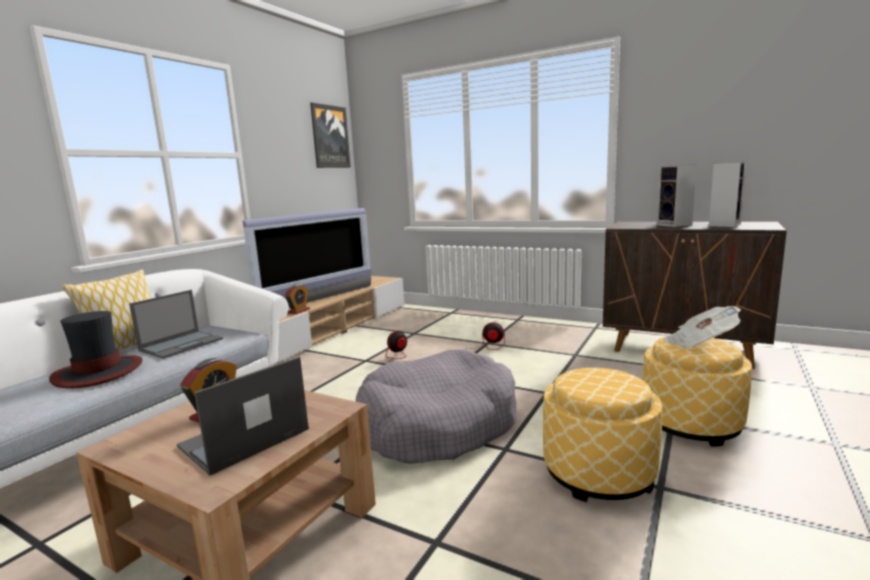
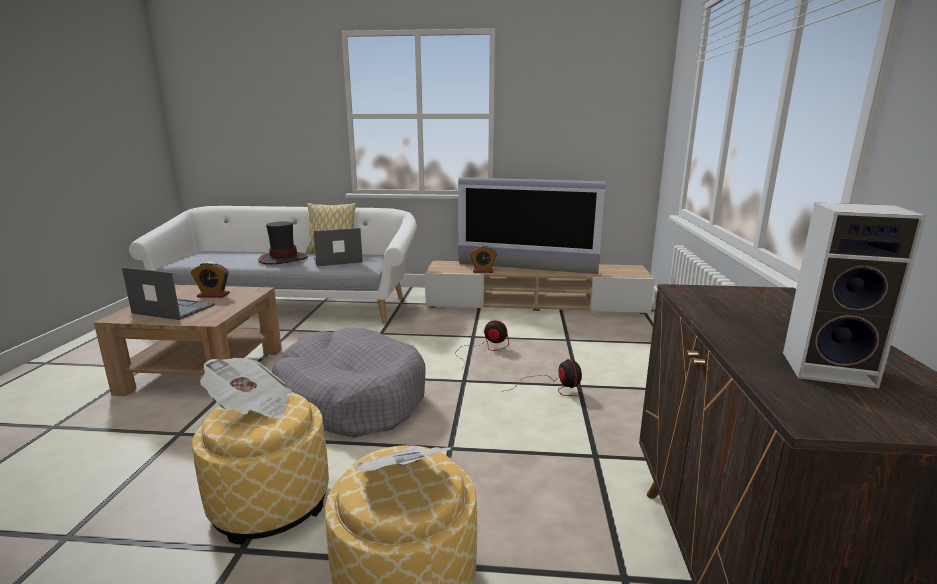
camera: 65 degrees right, 5 degrees up
laptop [129,290,223,359] -> laptop turned 150 degrees clockwise [313,228,363,266]
picture [310,103,351,168] -> none
speaker [656,165,697,227] -> none
none -> newspaper [200,358,292,418]

